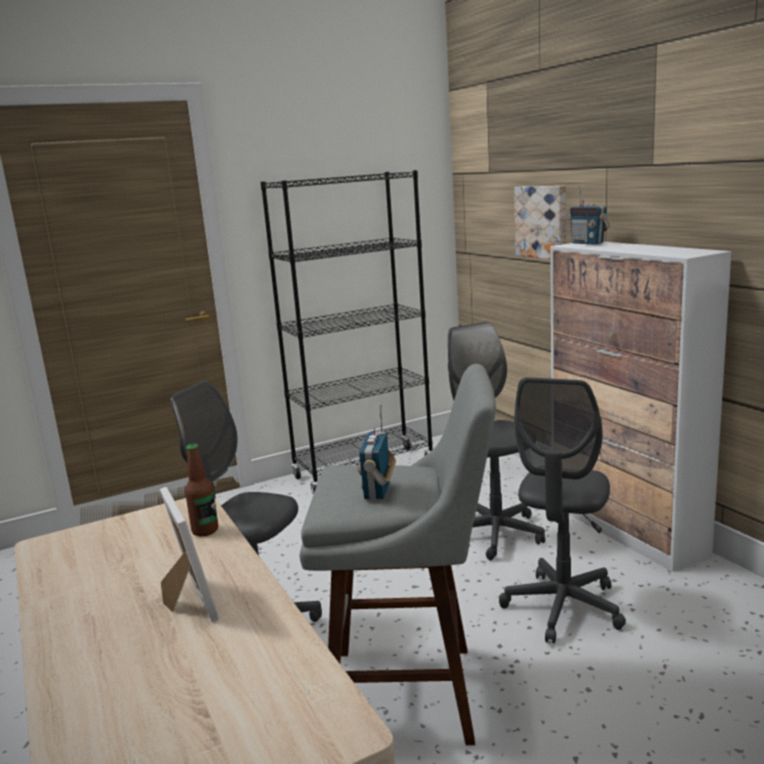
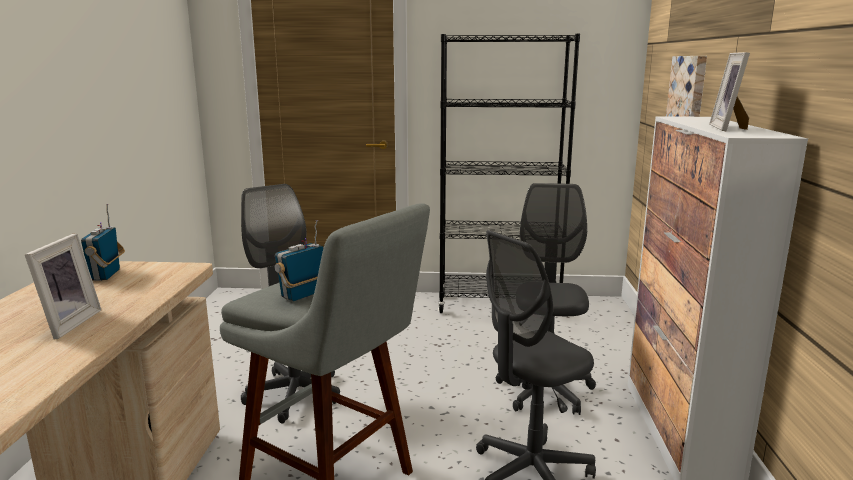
camera: 30 degrees right, 0 degrees up
bottle [185,444,218,537] -> none
radio [569,186,610,244] -> radio moved to [81,204,125,281]
none -> picture frame [709,52,750,131]

